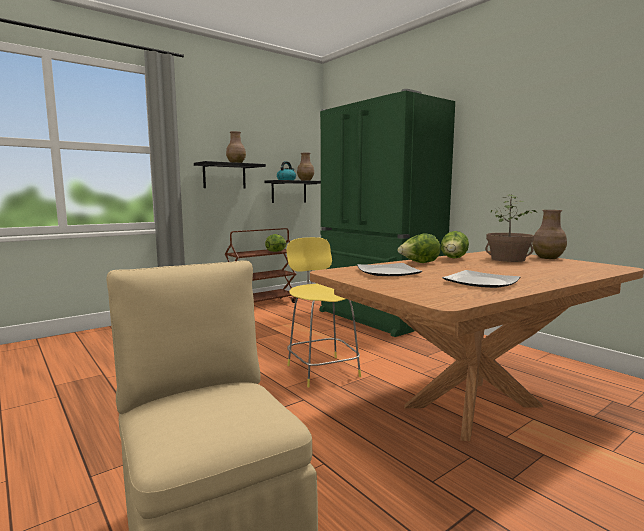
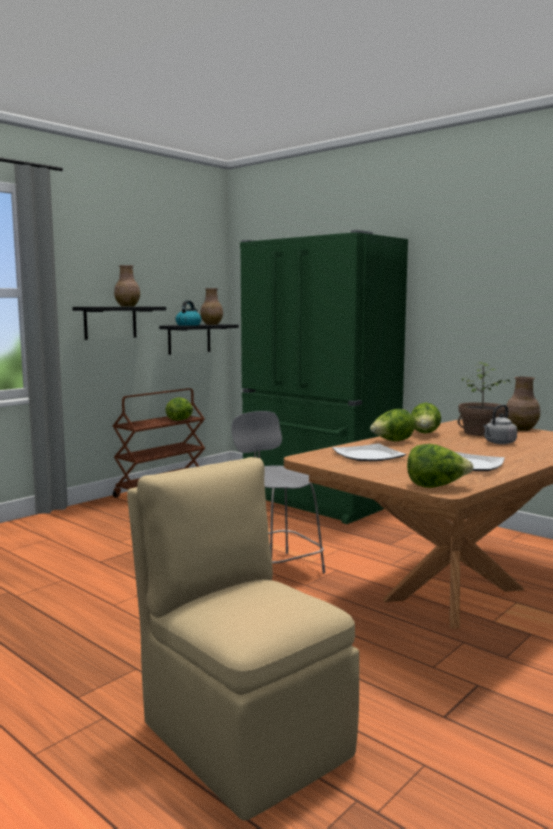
camera: 10 degrees left, 0 degrees up
yellow stool [287,237,361,387] -> grey stool [231,411,325,580]
none -> lettuce [407,444,473,488]
none -> grey kettle [483,405,517,444]

